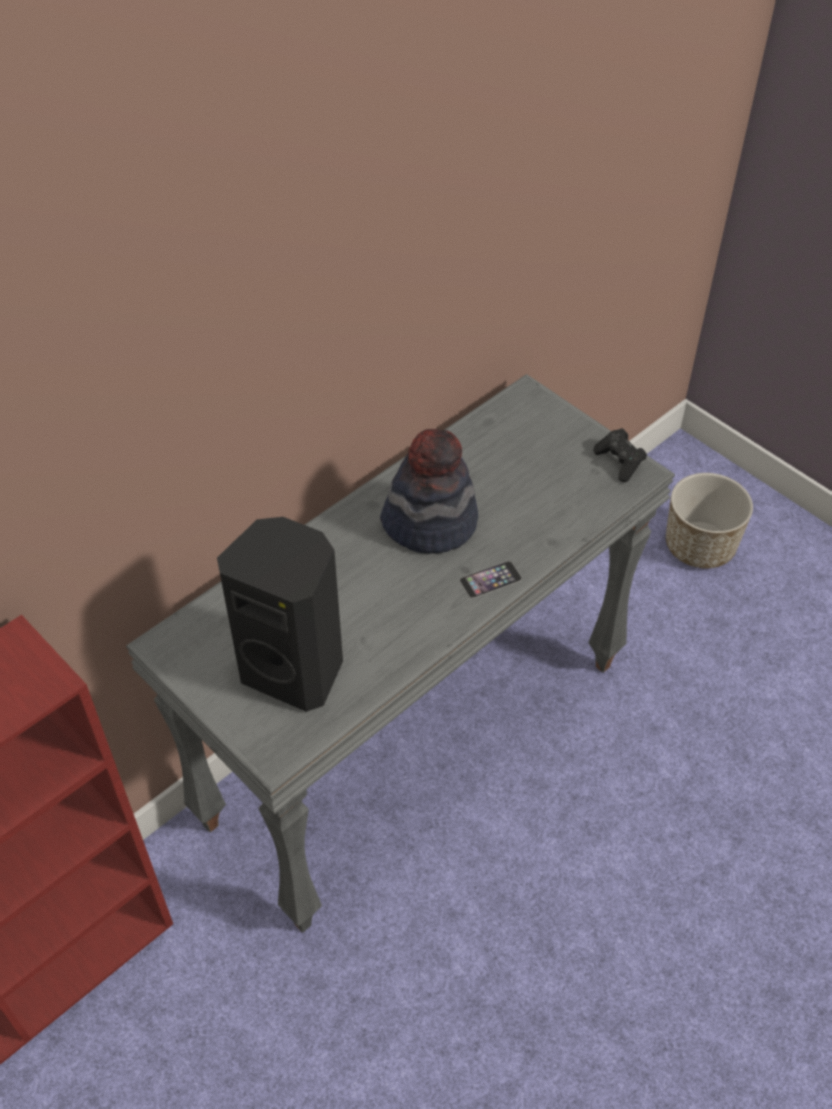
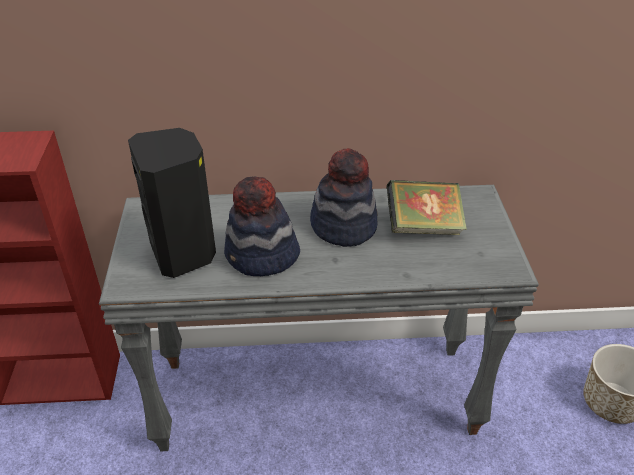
camera: 40 degrees right, 10 degrees down
phone [459,561,522,598] -> none
black game controller [593,428,647,482] -> none
none -> hat [224,176,300,276]
none -> book [387,180,467,235]

